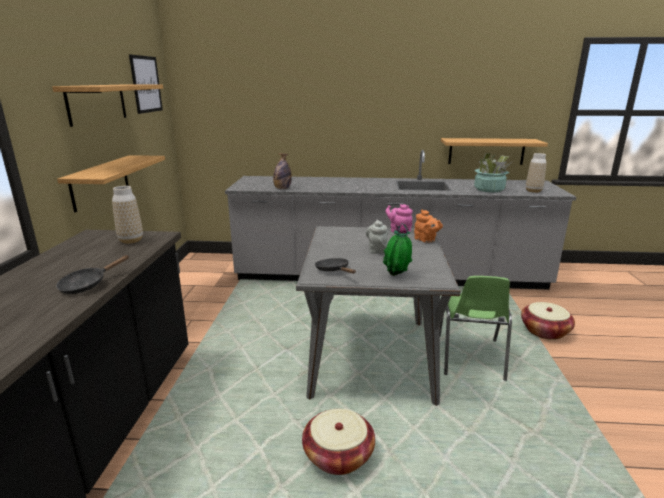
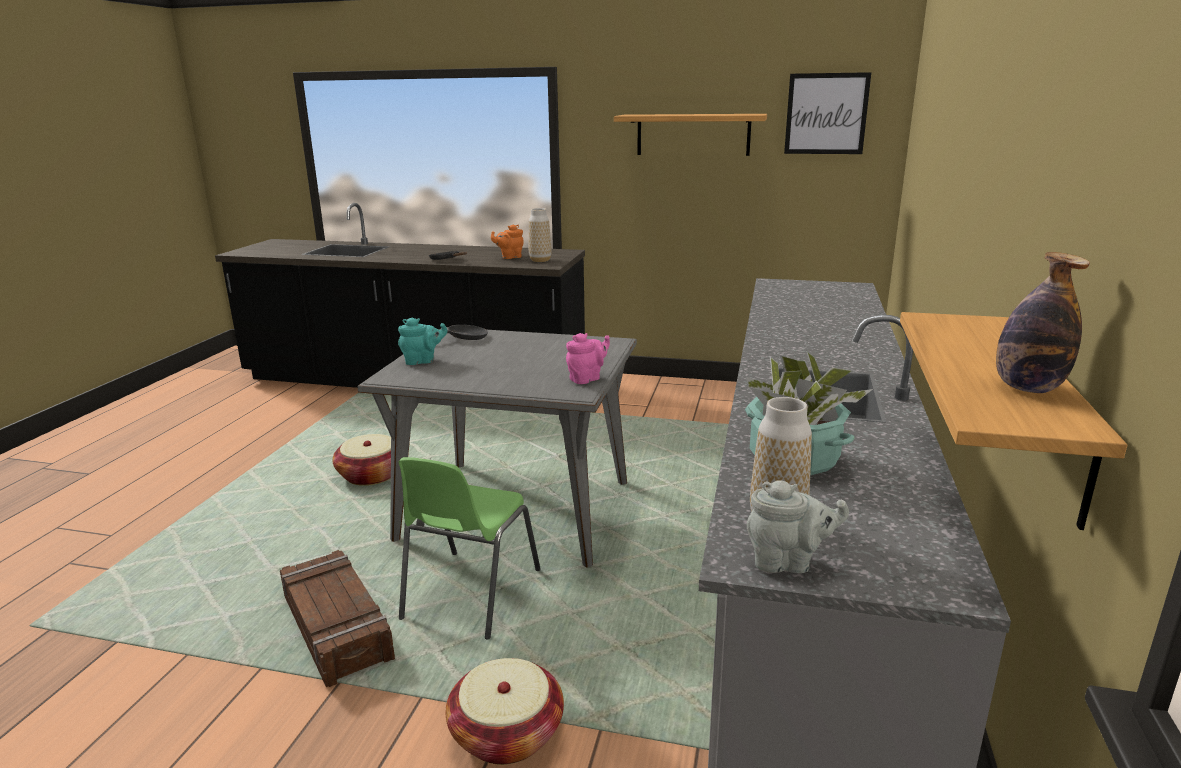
camera: 100 degrees right, 0 degrees up
shelf [57,155,165,213] -> none
bottle [273,153,292,189] -> bottle moved to [996,252,1090,393]
grey teapot [366,220,388,254] -> grey teapot moved to [747,480,849,573]
potted plant [383,223,412,276] -> turquoise teapot [398,318,448,365]
orange teapot [414,210,443,243] -> orange teapot moved to [491,225,524,259]
green chair [440,276,512,381] -> green chair turned 90 degrees counterclockwise [398,457,541,639]
none -> crate [280,550,395,687]

